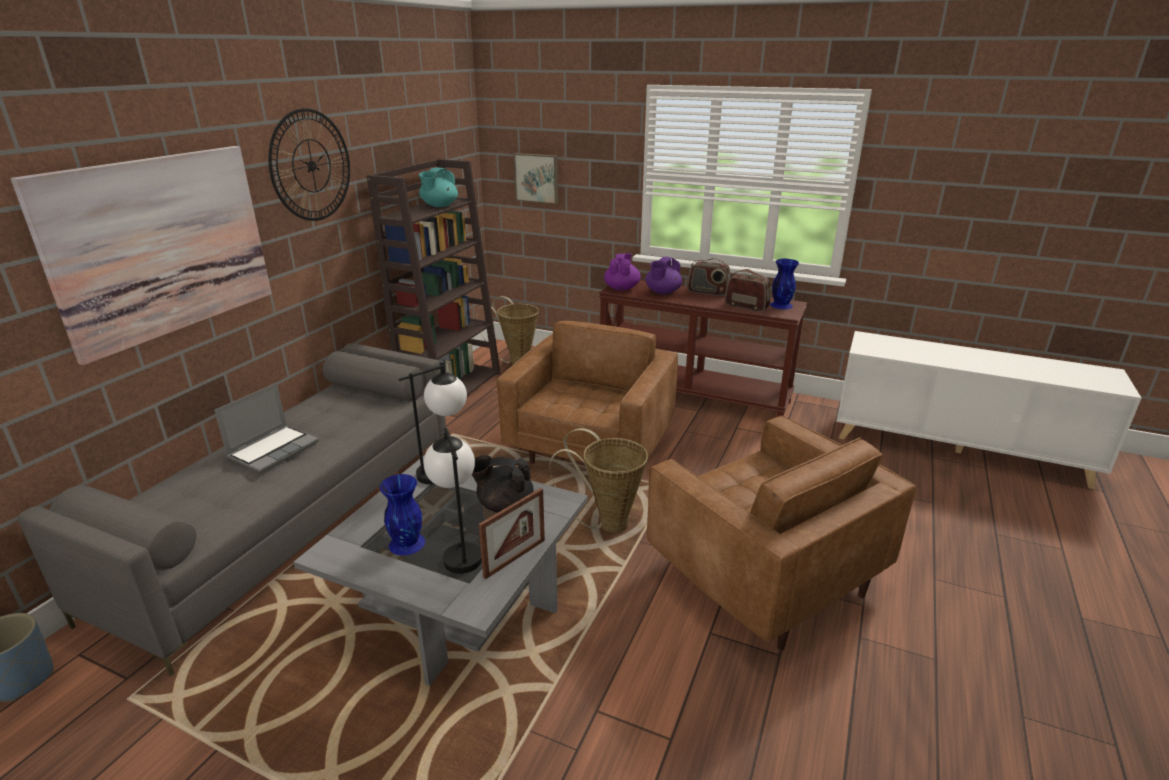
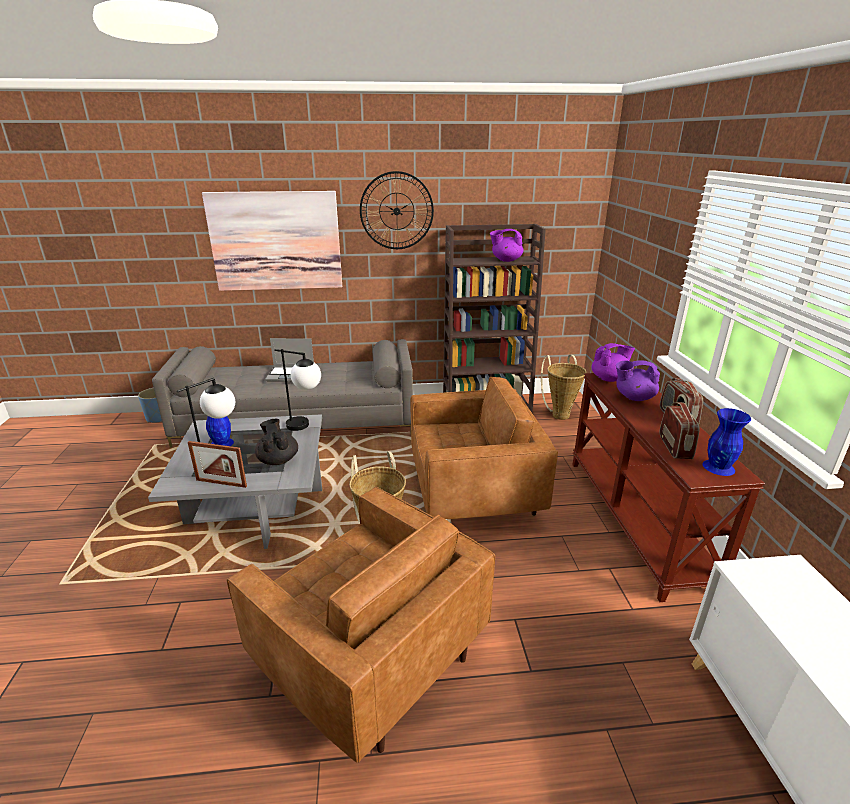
camera: 60 degrees right, 0 degrees up
turquoise teapot [419,167,458,207] -> purple teapot [490,229,524,262]
picture [514,153,558,204] -> none
brown armchair [647,415,916,650] -> brown armchair turned 75 degrees counterclockwise [227,487,495,762]

